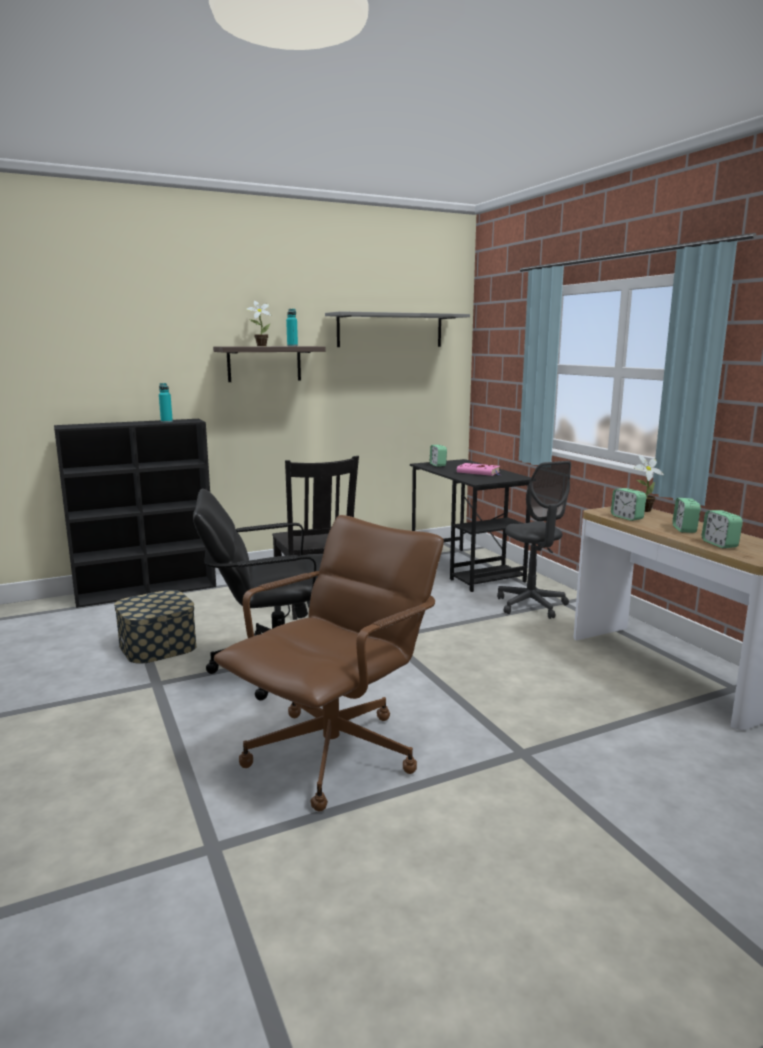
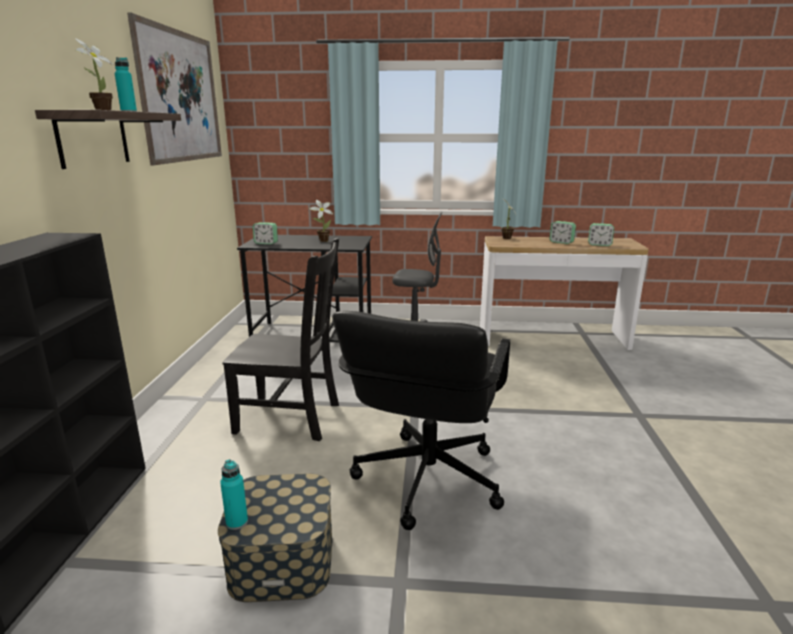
camera: 60 degrees left, 5 degrees up
turquoise bottle [159,383,173,423] -> turquoise bottle moved to [220,459,248,530]
brown office chair [214,515,444,811] -> none
grey shelf [325,311,470,347] -> picture [127,12,222,165]
pink book [457,463,500,476] -> potted plant [310,200,333,242]
alarm clock [611,488,646,521] -> none

